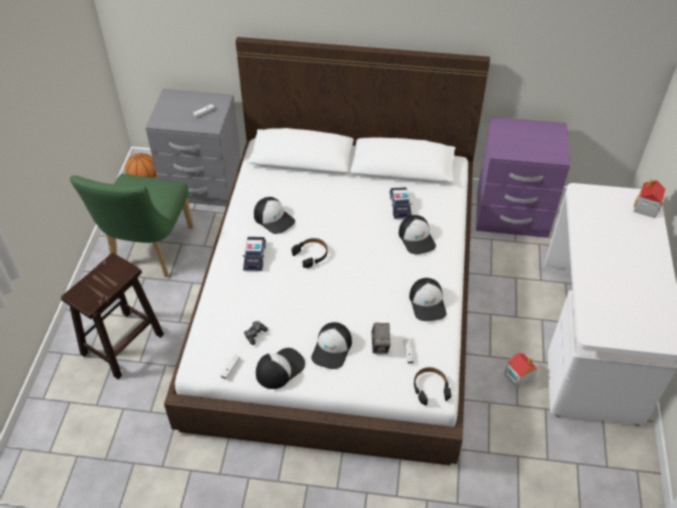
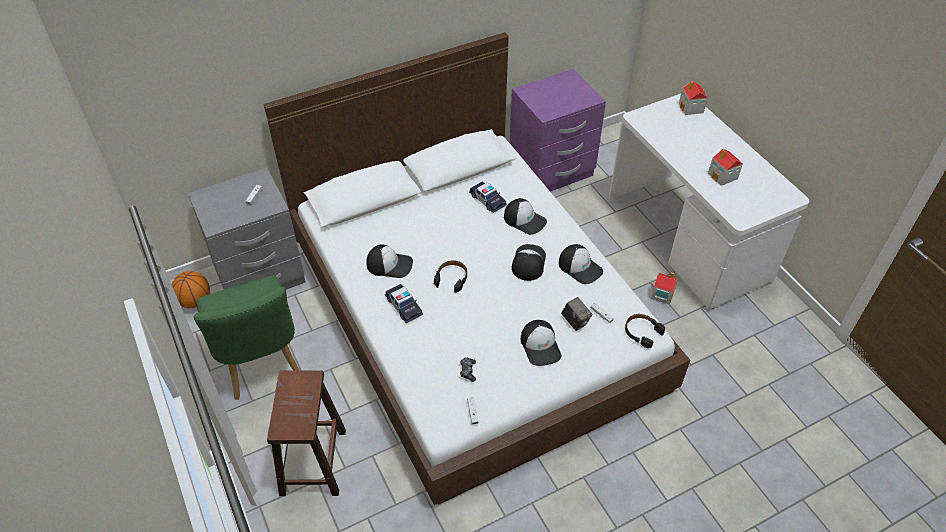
camera: 35 degrees left, 0 degrees up
cap [256,348,305,389] -> cap moved to [512,244,546,281]
none -> toy house [708,149,743,186]

